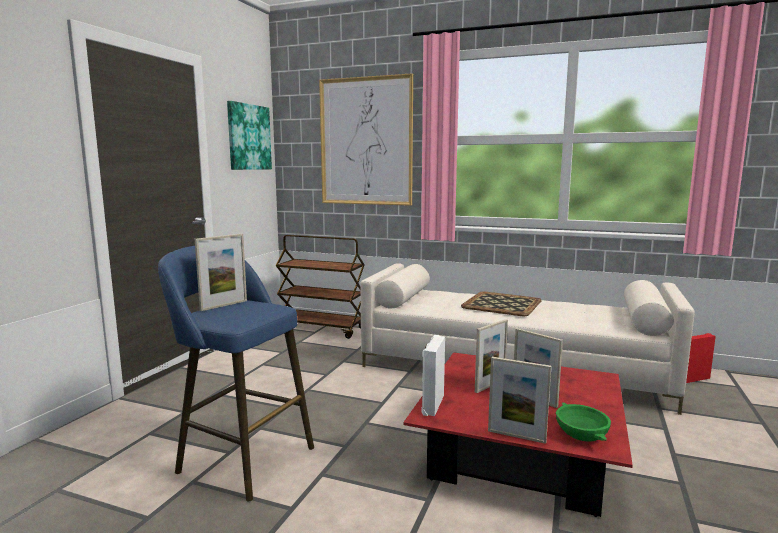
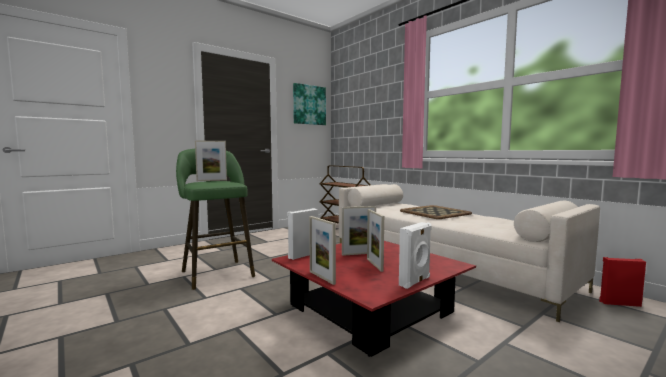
camera: 30 degrees right, 5 degrees down
blue stool [158,246,314,501] -> green stool [176,149,255,290]
picture [319,73,413,206] -> none
green bowl [556,402,611,442] -> none
none -> white speaker [399,222,431,289]

